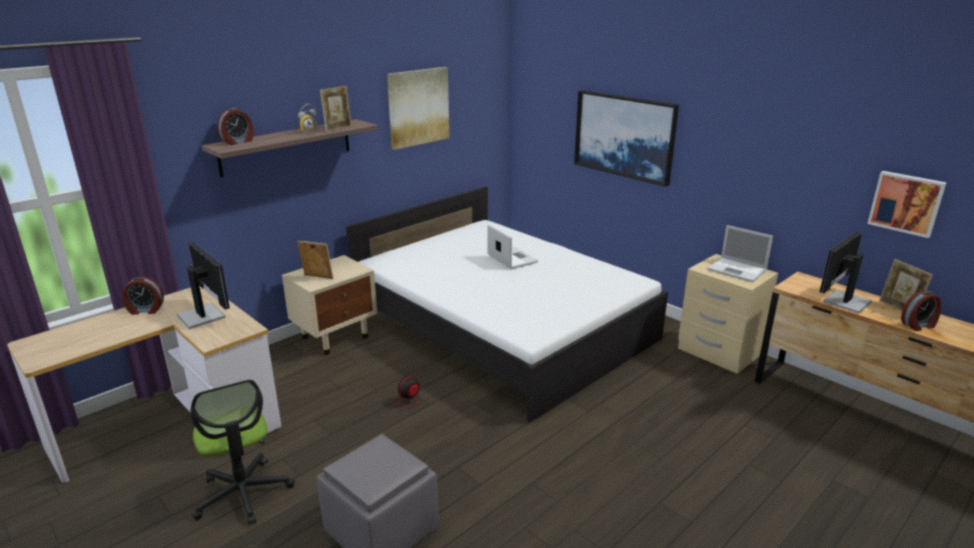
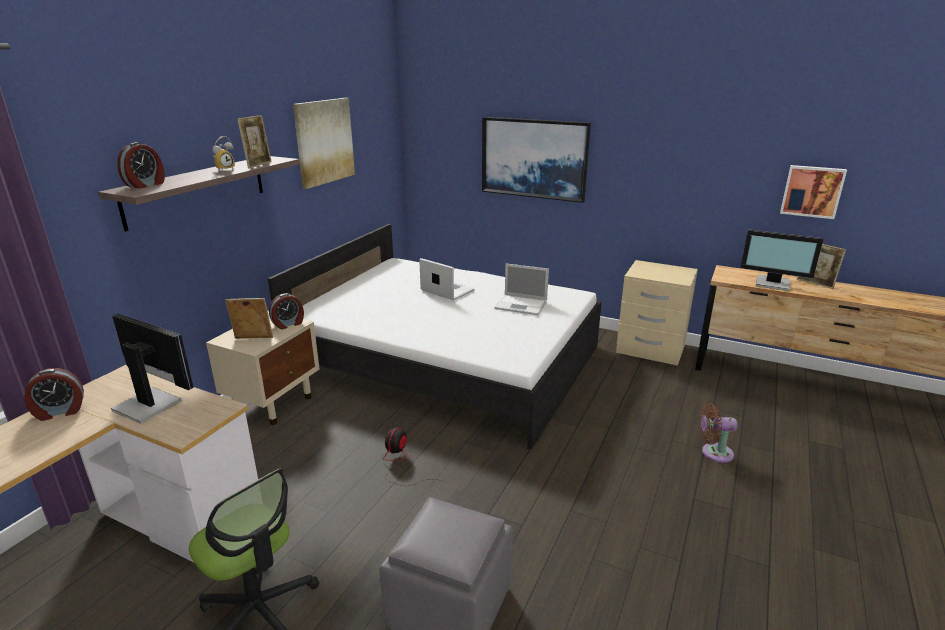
camera: 20 degrees left, 0 degrees up
laptop [707,225,773,282] -> laptop moved to [494,263,549,315]
monitor [820,231,872,314] -> monitor turned 90 degrees counterclockwise [740,229,823,291]
alarm clock [901,290,941,331] -> alarm clock moved to [269,293,304,329]
none -> brown fan [699,403,738,463]

